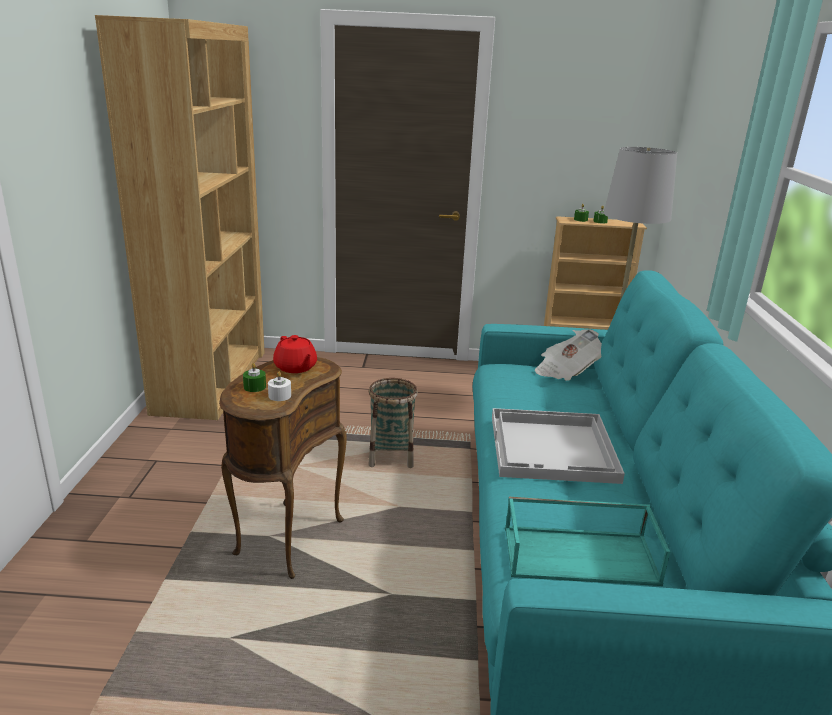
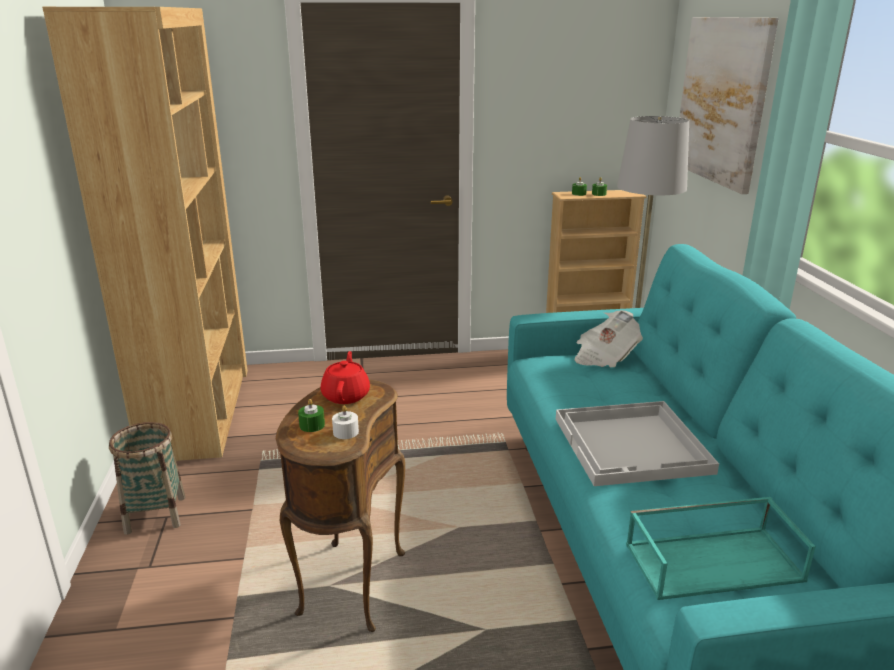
camera: 10 degrees left, 0 degrees up
red teapot [273,335,317,373] -> red teapot turned 135 degrees counterclockwise [321,351,370,404]
basket [368,378,418,468] -> basket moved to [109,422,186,535]
none -> picture [679,17,779,194]

